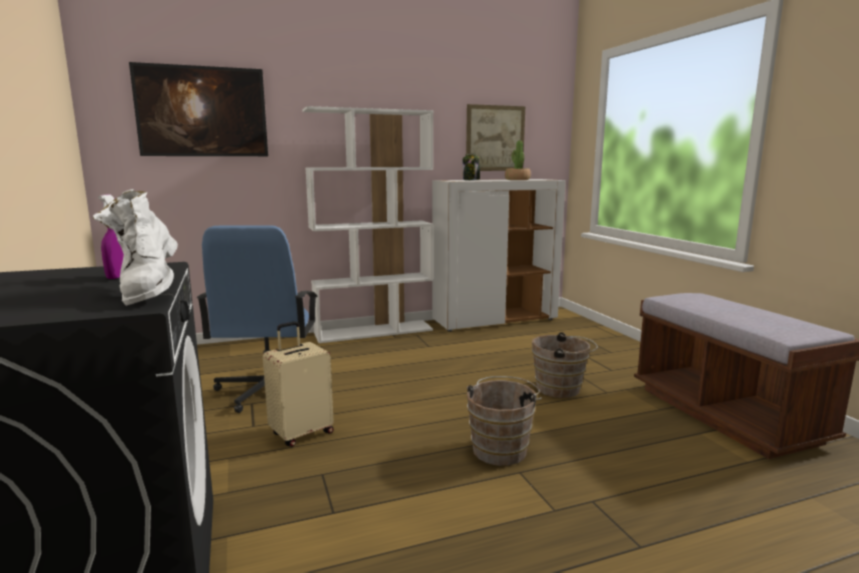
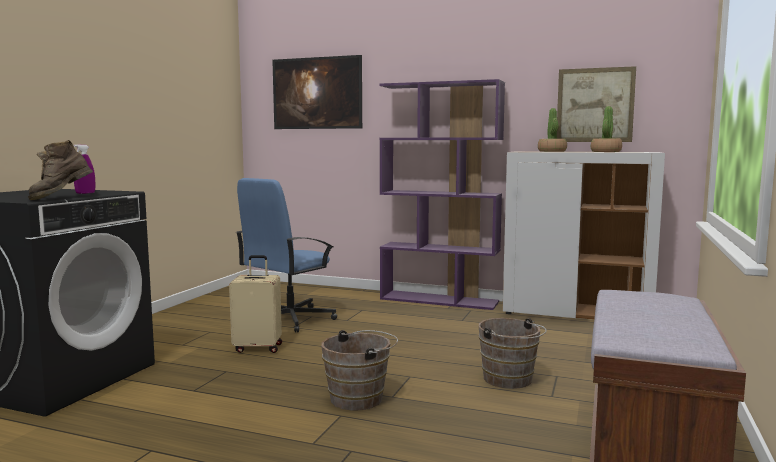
camera: 40 degrees right, 5 degrees down
white boot [93,189,178,306] -> brown boot [28,140,93,200]
white bookcase [302,106,433,343] -> purple bookcase [379,79,505,310]
jar [463,154,480,180] -> potted plant [538,108,567,152]

